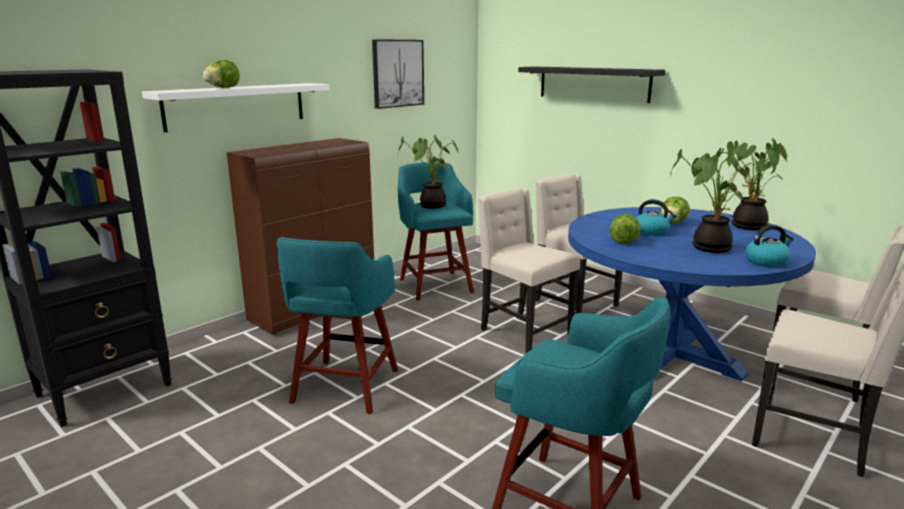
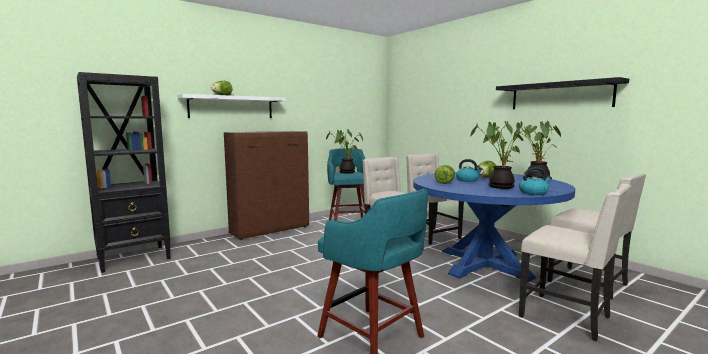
camera: 10 degrees right, 10 degrees down
turquoise stool [277,237,398,414] -> none
picture [372,39,424,109] -> none
black shelf [518,66,665,103] -> black shelf moved to [496,77,629,109]

